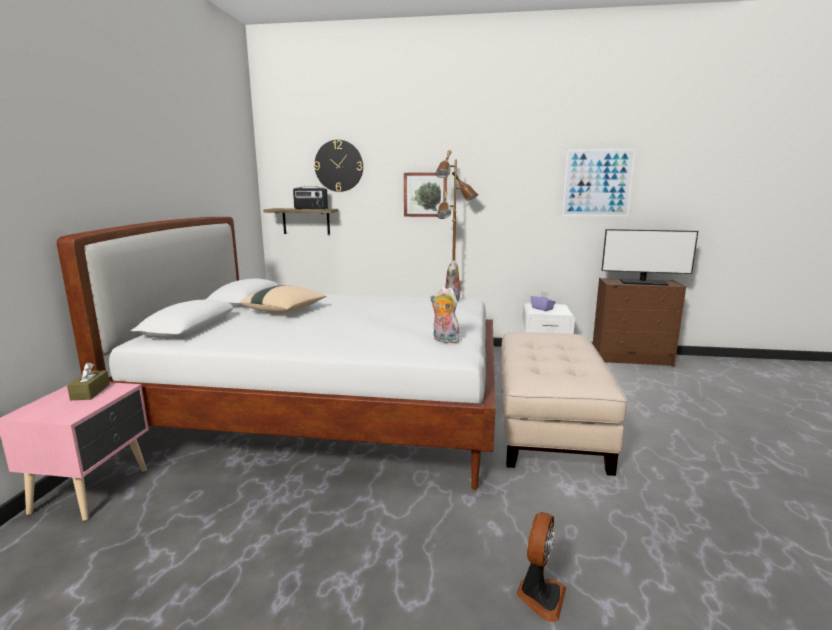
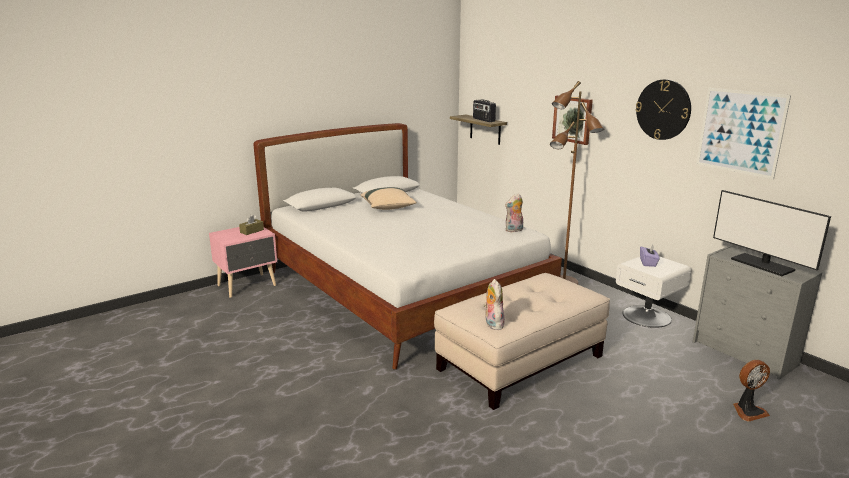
camera: 45 degrees right, 5 degrees up
wall clock [314,140,363,192] -> wall clock moved to [635,79,691,140]
plush toy [430,287,460,343] -> plush toy moved to [483,279,505,330]
fan [516,512,566,622] -> fan moved to [733,360,770,422]
brown dresser [593,278,686,367] -> grey dresser [693,246,822,380]

